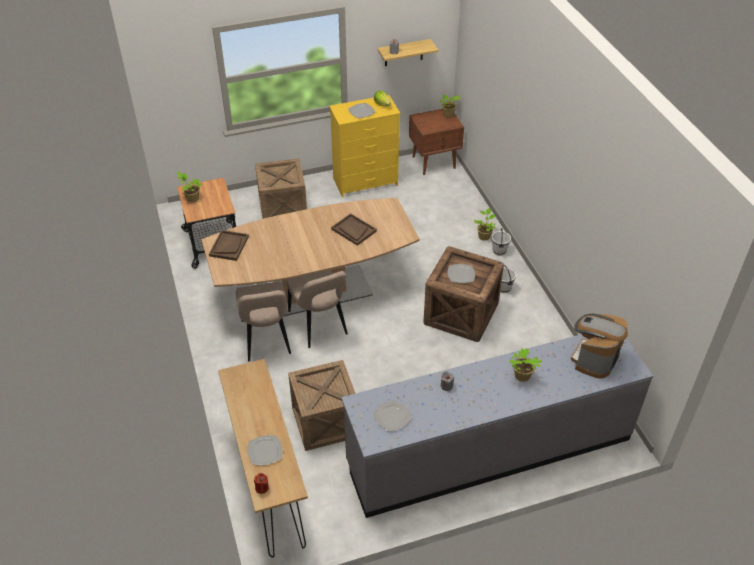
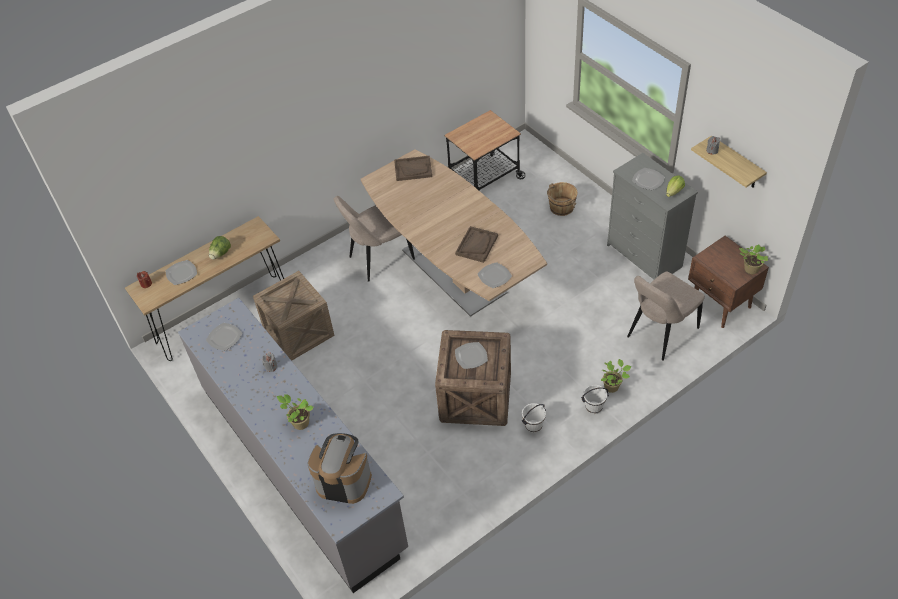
camera: 75 degrees right, 5 degrees up
potted plant [177,172,203,203] -> none
crate [255,158,307,219] -> brown bucket [547,182,577,216]
beige chair [286,270,348,348] -> beige chair moved to [627,271,705,361]
yellow dresser [329,95,400,197] -> grey dresser [607,153,698,279]
none -> lettuce [209,236,231,260]
none -> plate [478,262,512,288]

